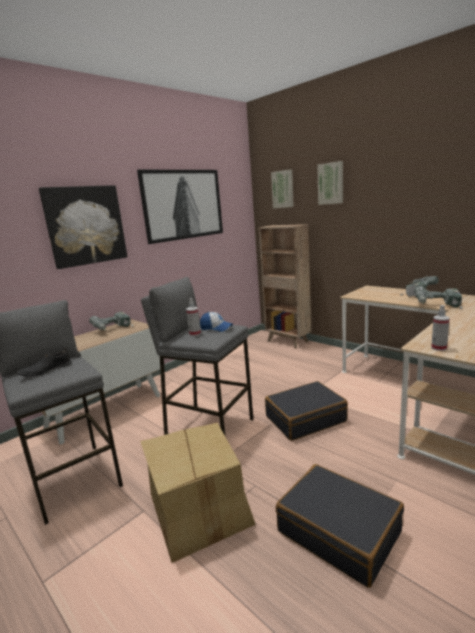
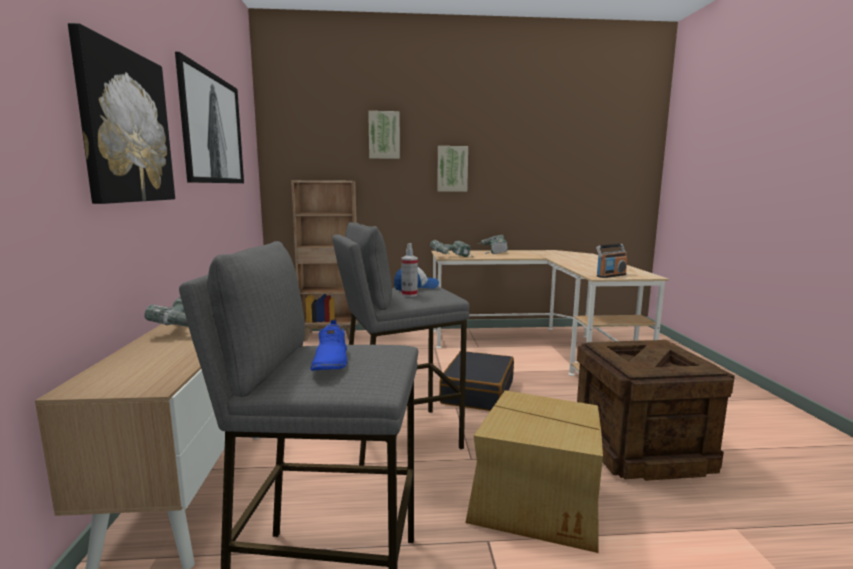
camera: 50 degrees left, 5 degrees down
black shoe [17,348,72,376] -> blue shoe [310,320,347,371]
picture [271,169,294,208] -> picture moved to [437,146,468,192]
black suitcase [276,464,404,588] -> crate [577,340,735,481]
power drill [414,286,462,309] -> power drill moved to [430,240,473,257]
spray bottle [431,305,450,351] -> radio [596,244,627,278]

